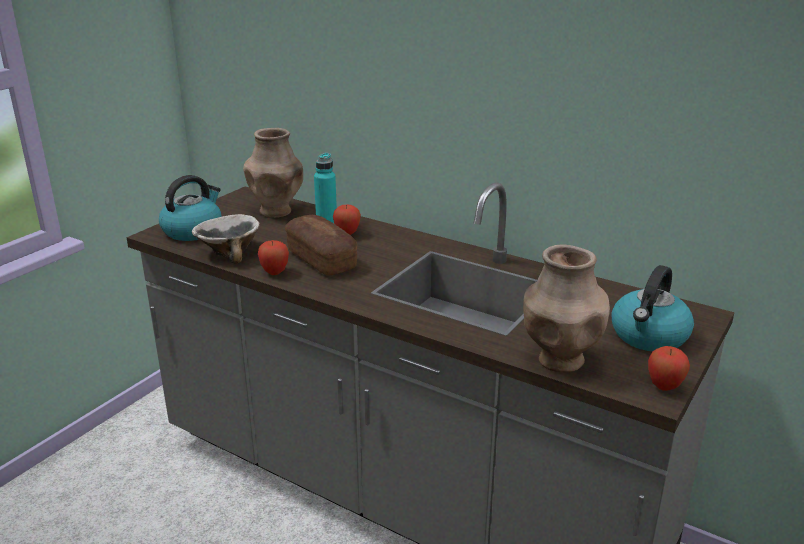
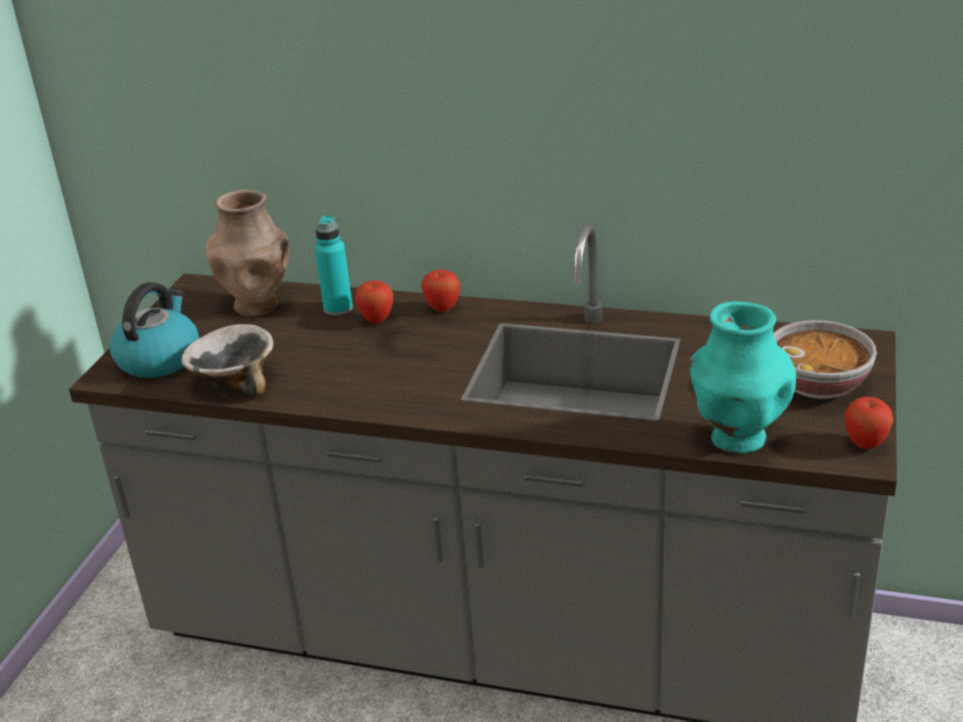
camera: 15 degrees left, 5 degrees up
apple [258,240,289,275] -> apple moved to [421,270,460,312]
bread [285,215,357,276] -> none
brown vase [523,244,610,373] -> turquoise vase [689,301,796,454]
kettle [611,265,694,351] -> bowl [773,320,877,399]

